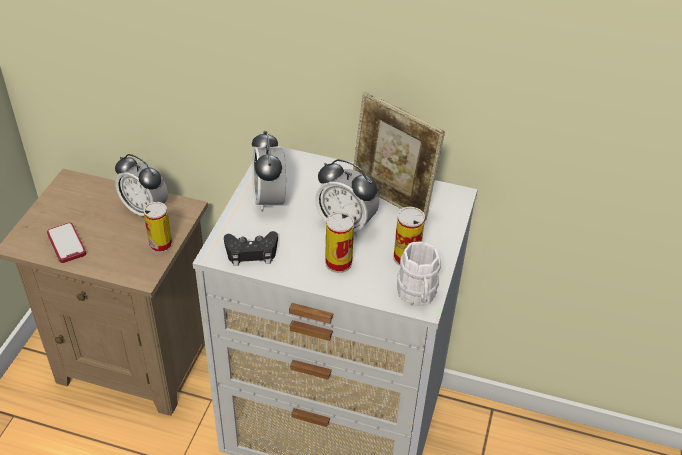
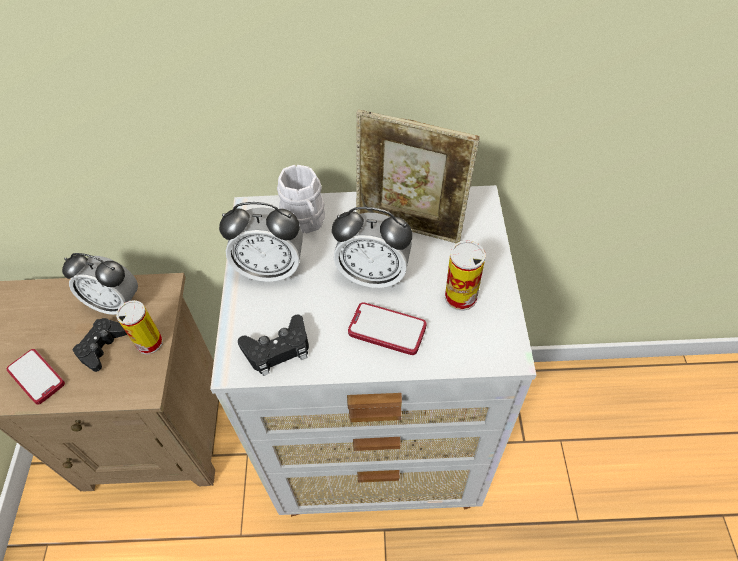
camera: 15 degrees left, 10 degrees up
alarm clock [252,131,286,212] -> alarm clock turned 60 degrees counterclockwise [219,202,303,282]
can [325,212,354,273] -> phone [348,302,427,355]
white mug [397,242,441,306] -> white mug moved to [277,165,325,234]
none -> black game controller [72,318,127,372]

